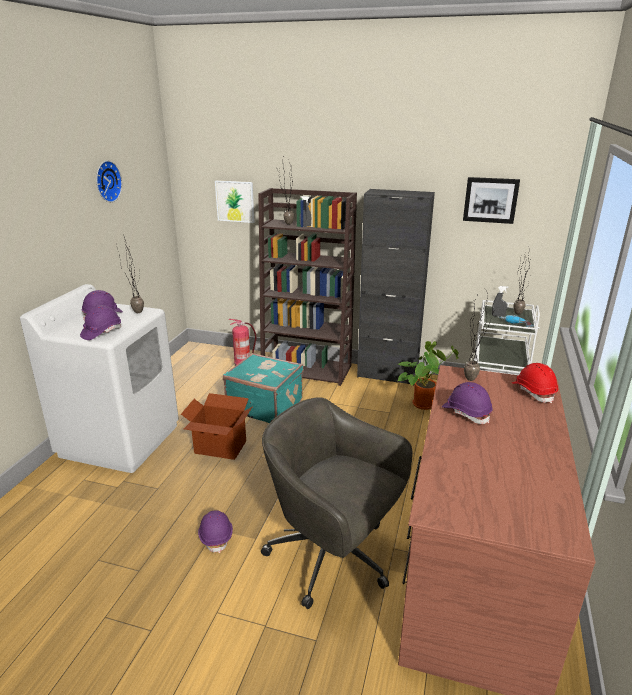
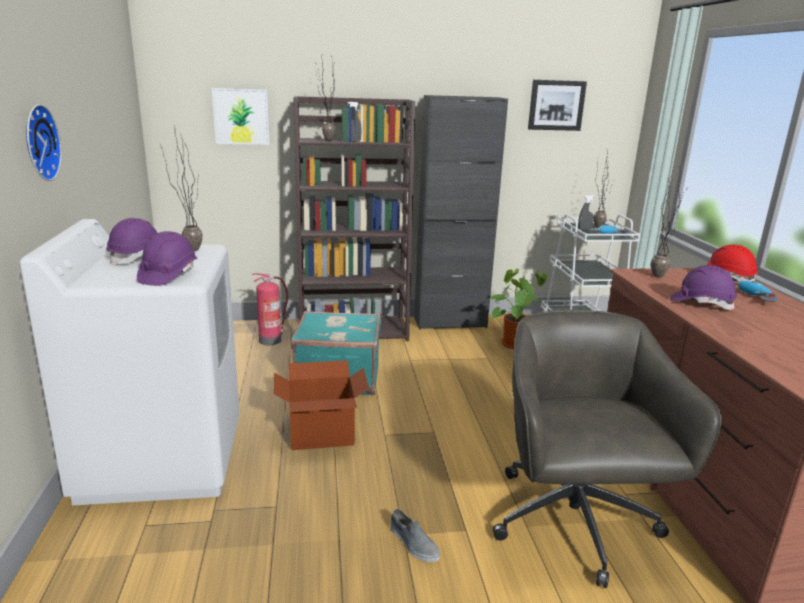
camera: 25 degrees left, 5 degrees down
wall clock [96,161,122,202] -> wall clock moved to [26,104,62,181]
purple hard hat [198,510,233,553] -> grey shoe [390,509,440,562]
grey office chair [261,397,413,609] -> grey office chair turned 75 degrees clockwise [493,310,722,588]
none -> power drill [734,280,778,302]

